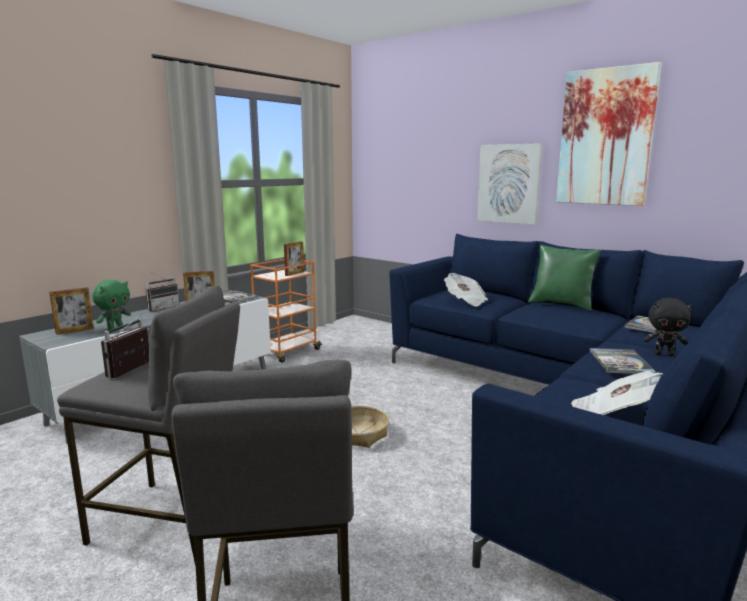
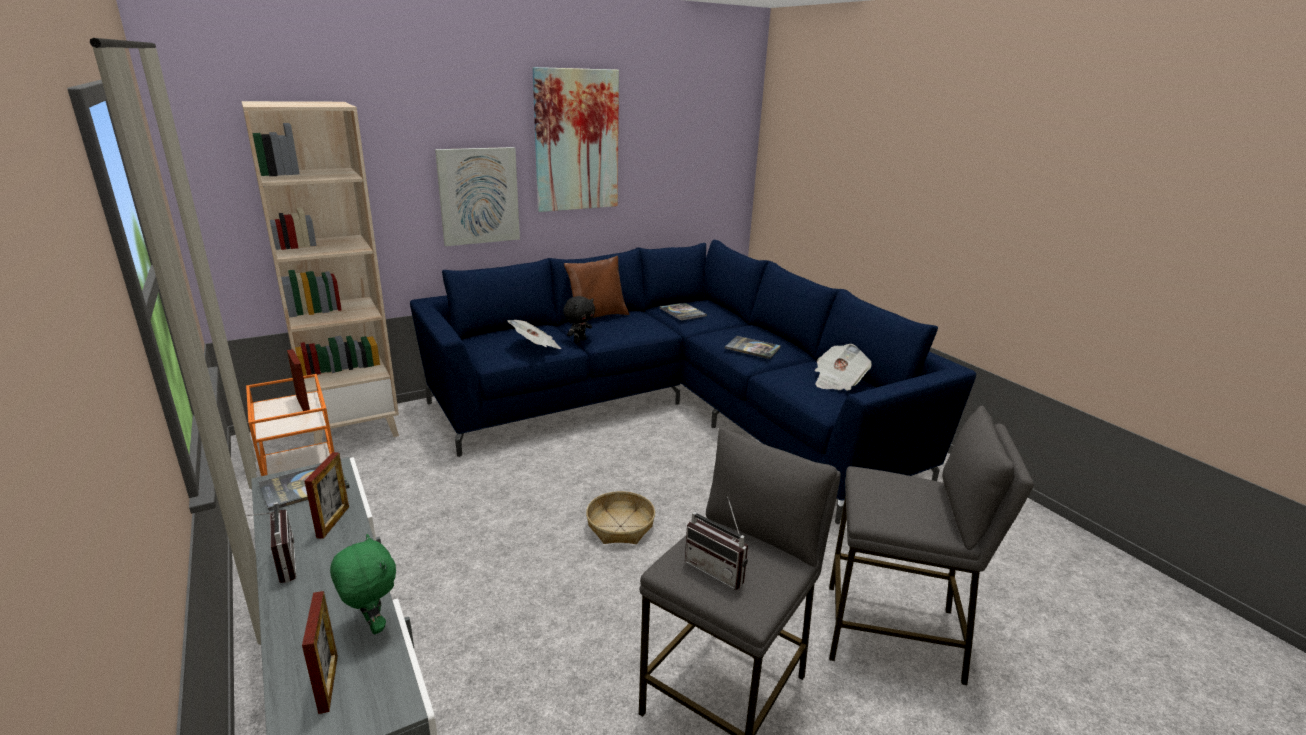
camera: 70 degrees left, 10 degrees up
green pillow [528,245,601,311] -> brown pillow [564,256,629,318]
black plush toy [643,298,693,356] -> black plush toy moved to [563,296,595,343]
none -> beige bookcase [242,101,399,444]

